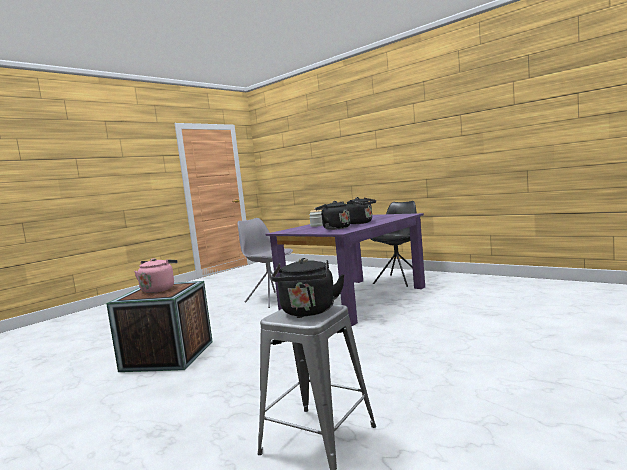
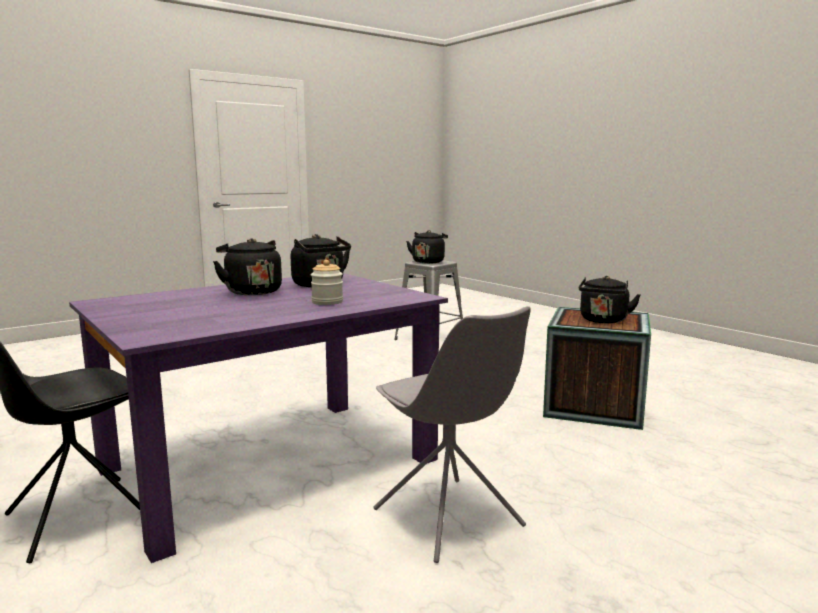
camera: 170 degrees left, 5 degrees up
pink kettle [134,258,177,293] -> black kettle [579,276,641,323]

